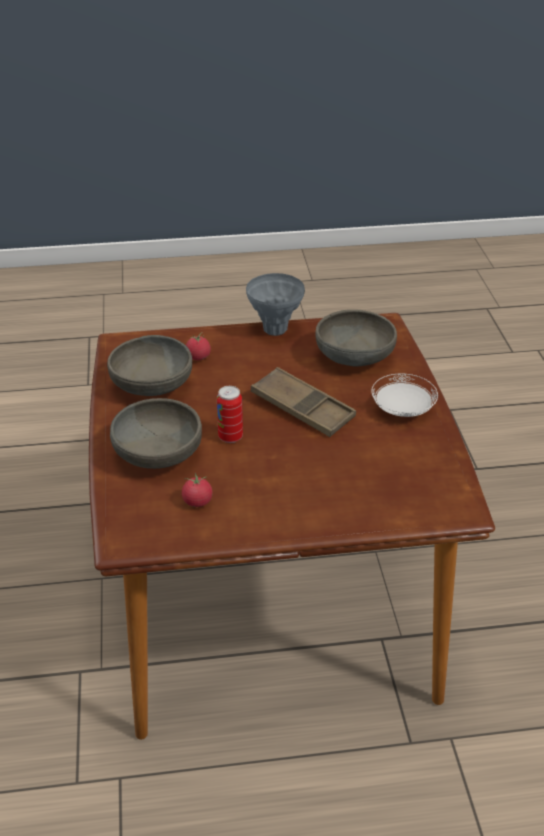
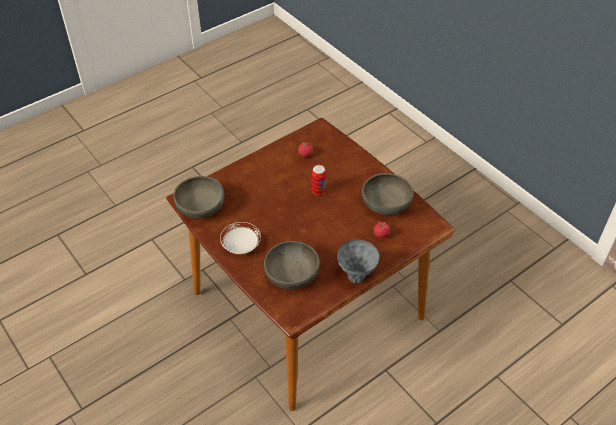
camera: 150 degrees right, 10 degrees up
grey bowl [110,398,202,469] -> grey bowl moved to [173,176,225,218]
brown tray [251,367,356,437] -> none

